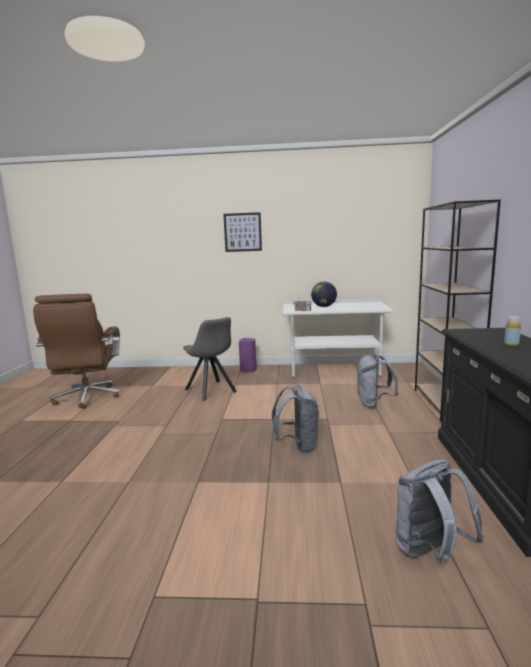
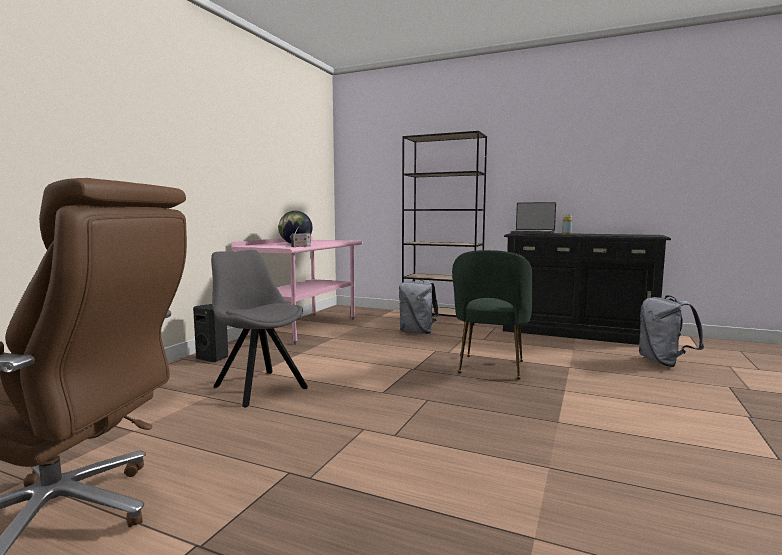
camera: 70 degrees left, 5 degrees down
grey chair [183,317,237,401] -> grey chair turned 120 degrees counterclockwise [211,250,308,407]
picture [223,212,262,252] -> none
purple speaker [239,338,257,372] -> black speaker [193,304,228,362]
grey backpack [272,385,319,453] -> green chair [452,250,533,380]
white desk [283,298,393,379] -> pink desk [231,236,363,345]
none -> laptop [511,202,556,235]

